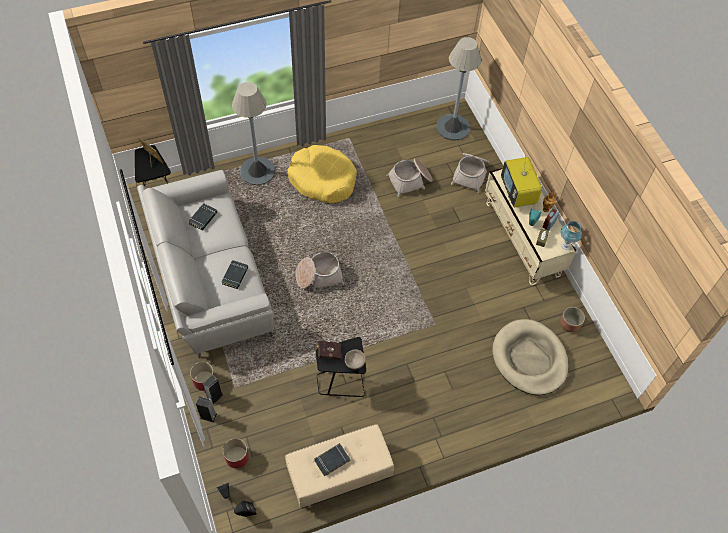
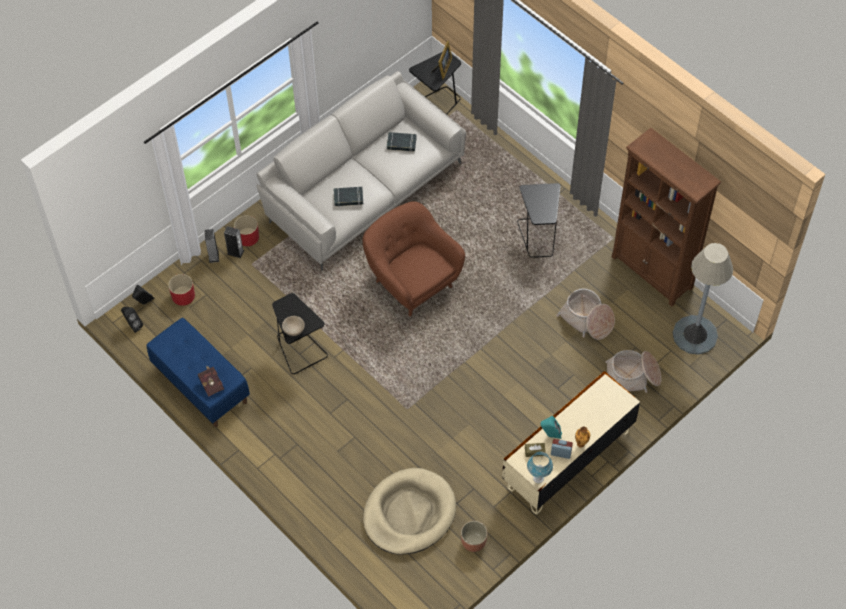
camera: 70 degrees right, 0 degrees up
grey floor lamp [232,82,275,185] -> none
beige bench [285,424,394,508] -> blue bench [147,318,250,427]
yellow dog bed [287,145,357,203] -> black side table [517,183,561,258]
basket [296,252,344,291] -> brown armchair [363,201,465,316]
red book [314,341,341,360] -> red book moved to [198,365,224,397]
black book [314,443,350,477] -> none
television [501,155,542,207] -> none
none -> brown bookcase [612,128,721,306]

